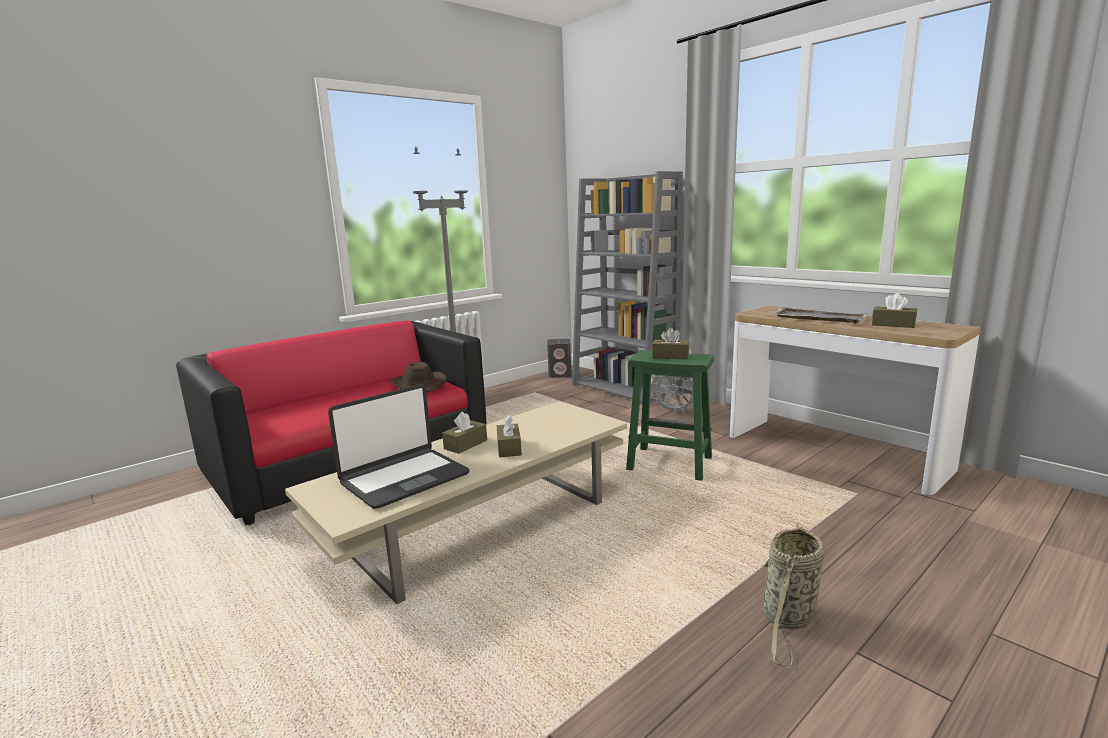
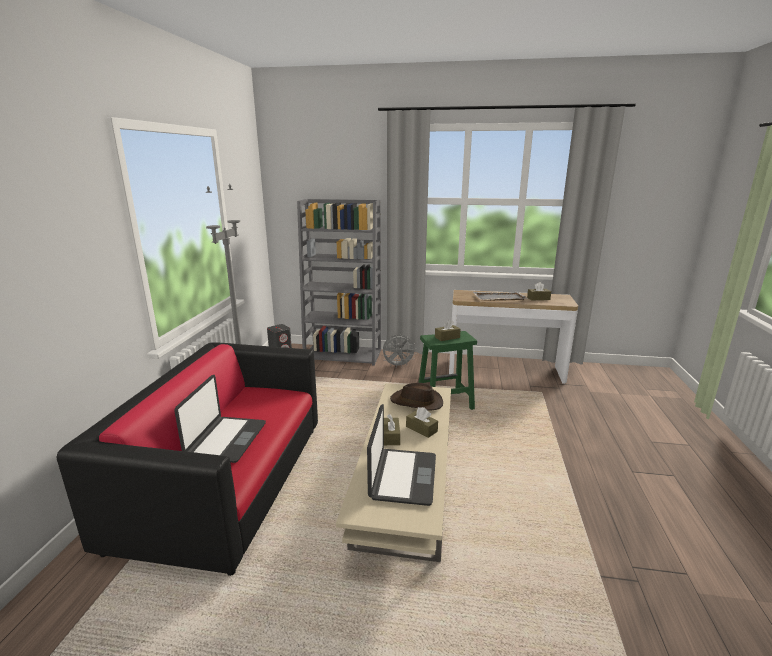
camera: 40 degrees left, 5 degrees up
brown hat [390,362,447,392] -> brown hat moved to [390,383,443,411]
basket [762,523,825,668] -> none
none -> laptop [174,375,266,463]

